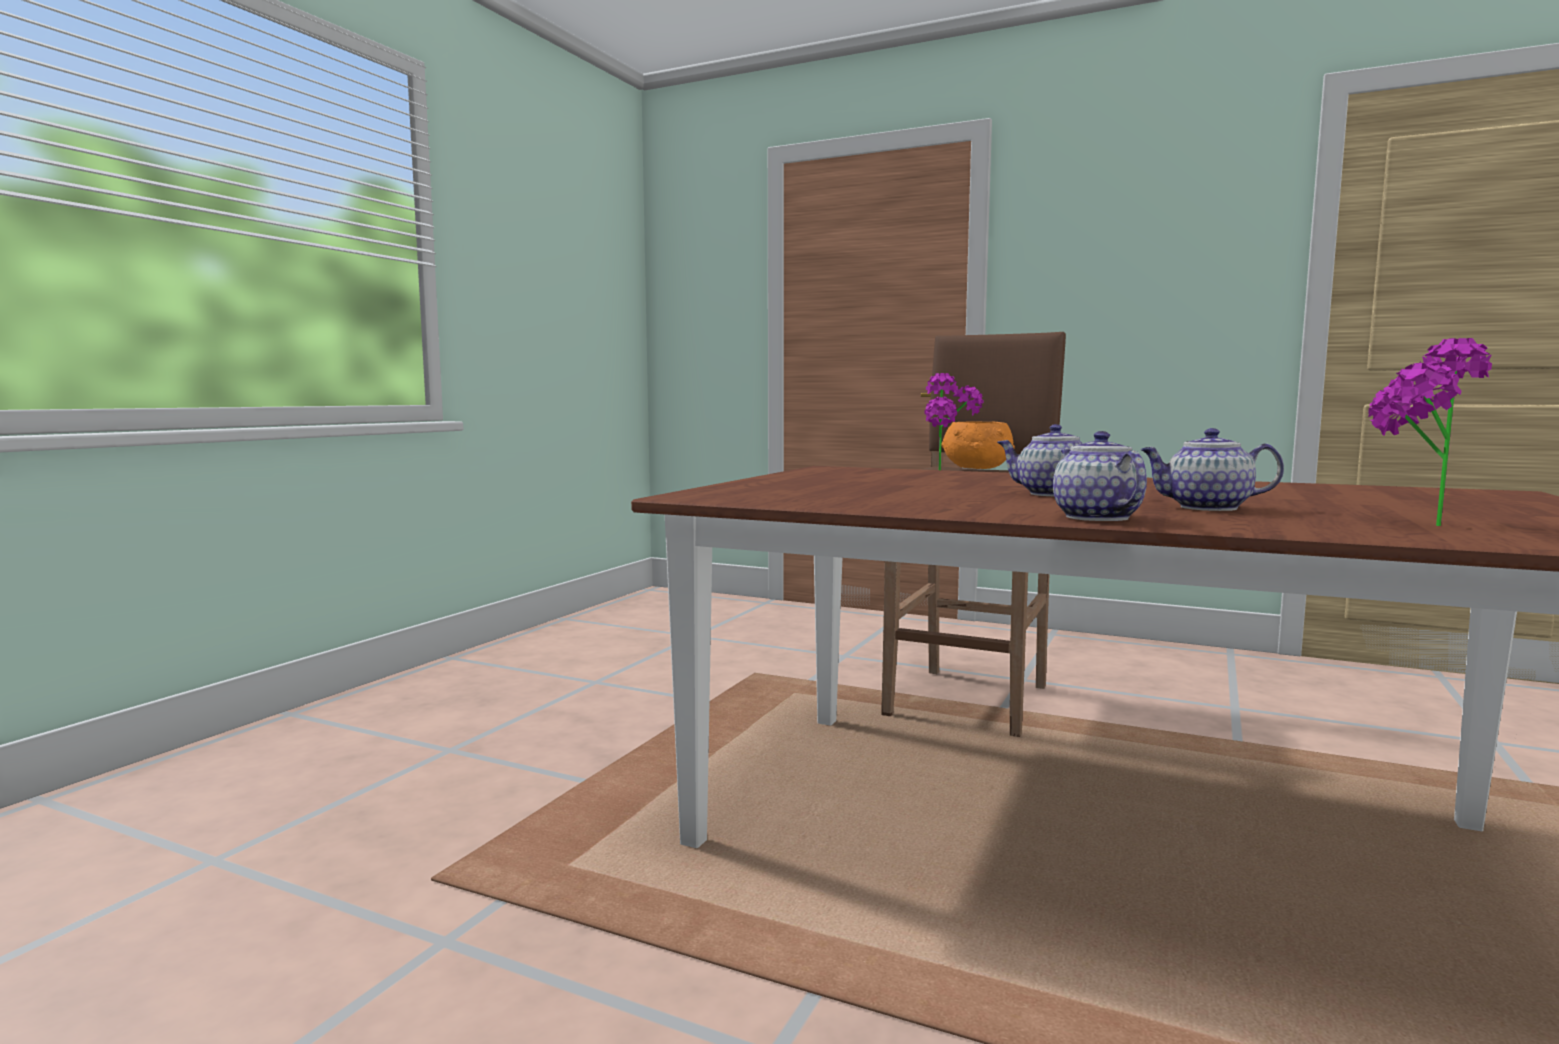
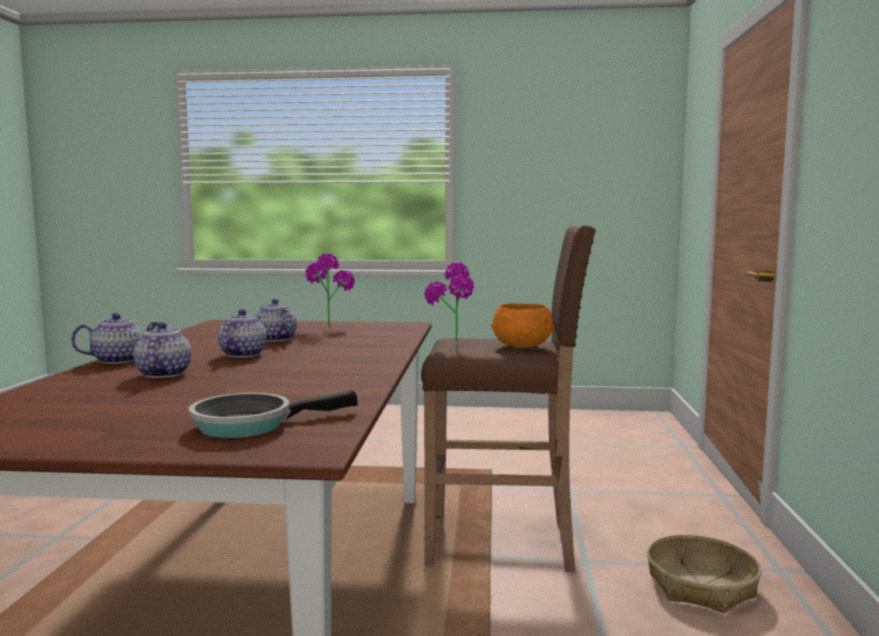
camera: 70 degrees right, 0 degrees up
potted plant [1368,338,1492,526] -> potted plant moved to [305,254,355,328]
none -> frying pan [189,390,358,438]
none -> teapot [256,299,297,342]
none -> basket [647,535,762,613]

